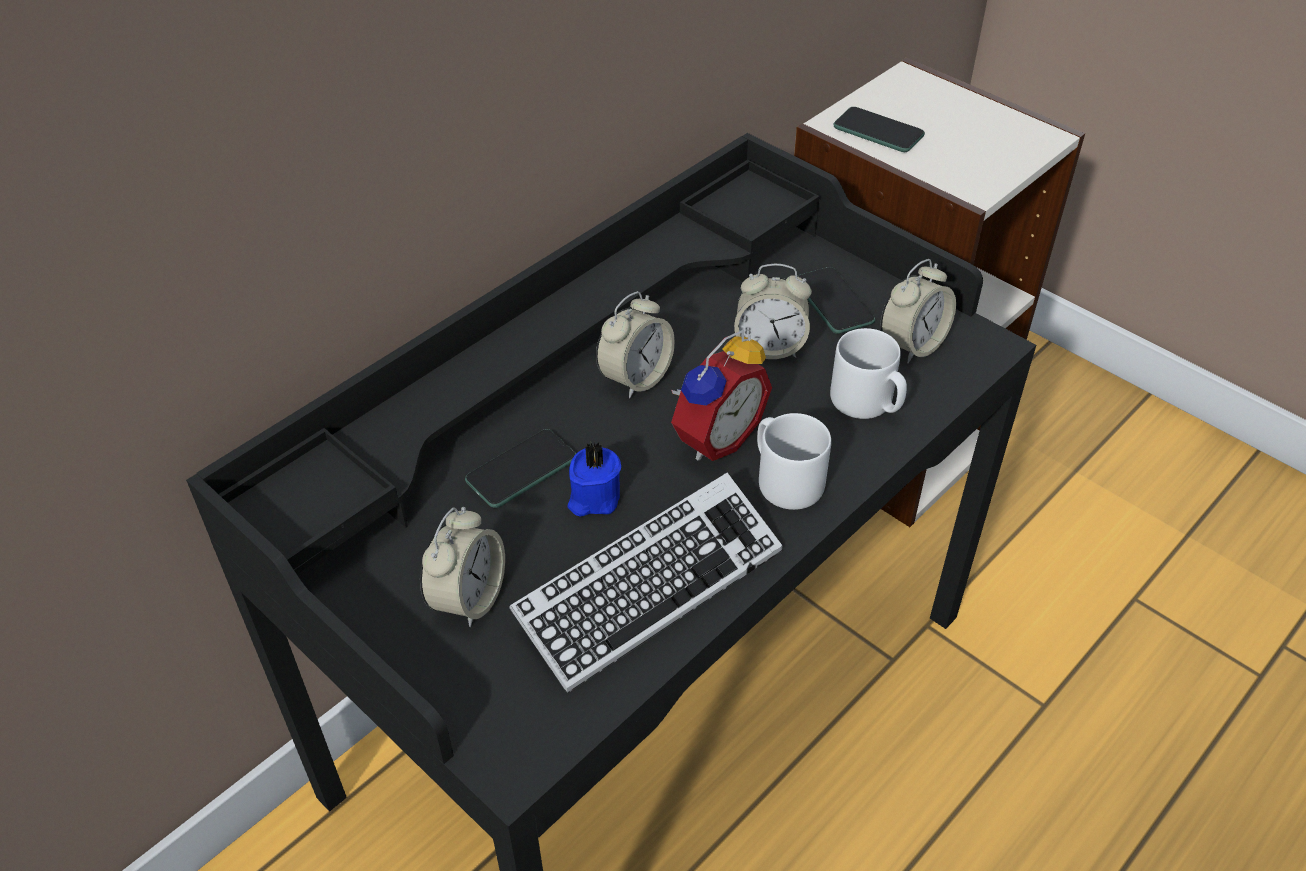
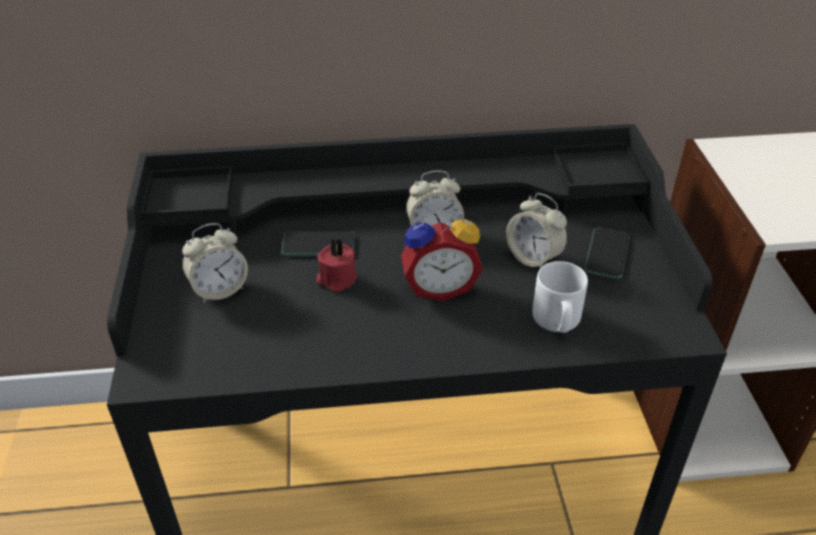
camera: 40 degrees right, 5 degrees down
keyboard [509,473,782,694] -> none
blue candle [567,443,621,516] -> red candle [317,238,357,292]
white mug [757,413,831,510] -> none
phone [833,107,925,152] -> none
alarm clock [881,259,956,363] -> none

